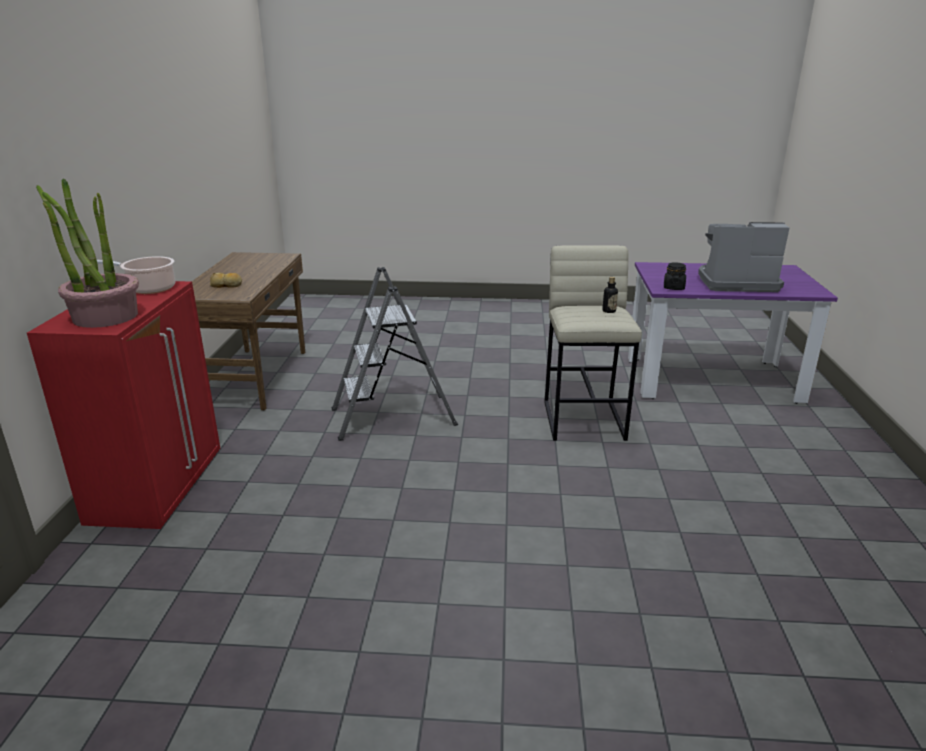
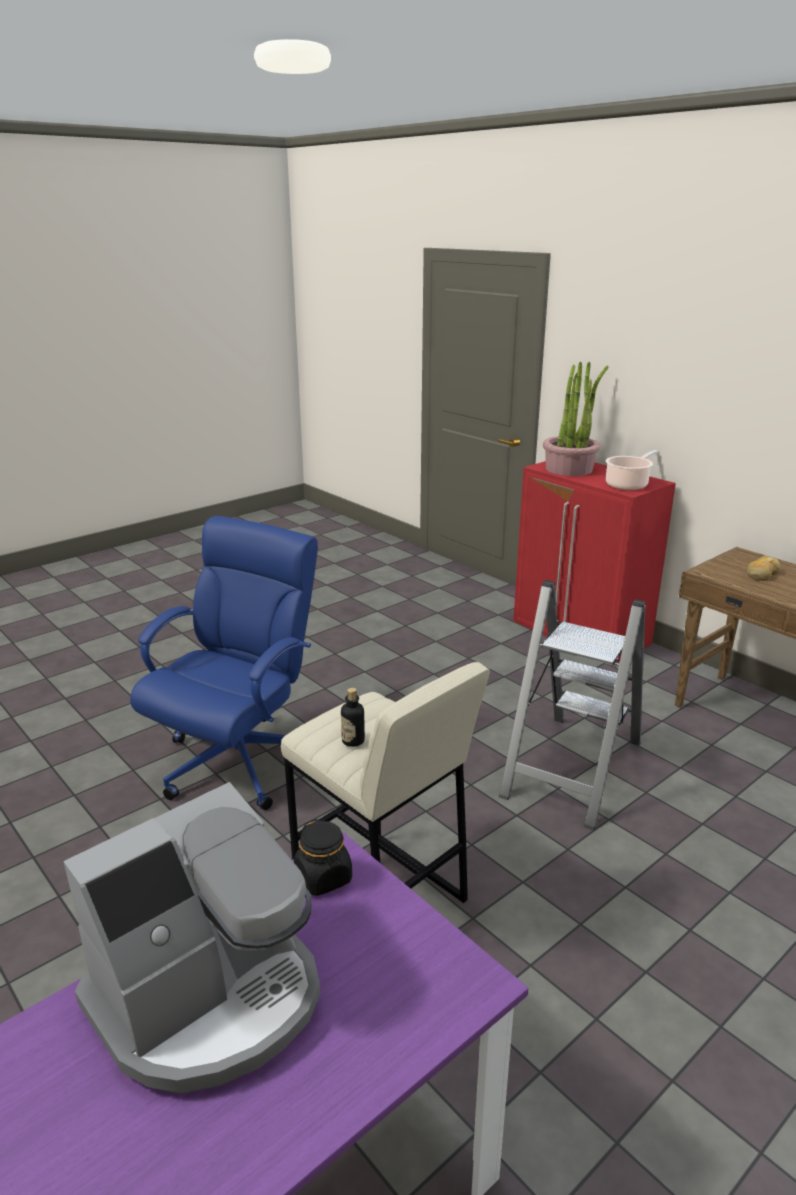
camera: 135 degrees right, 0 degrees up
none -> blue office chair [130,516,318,810]

